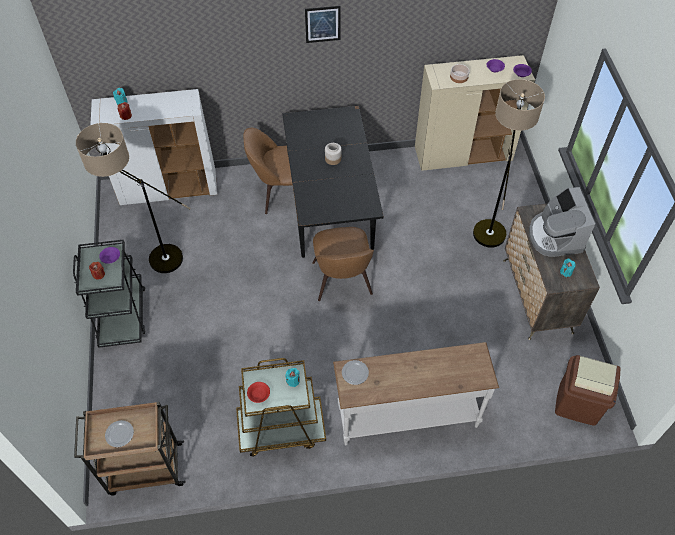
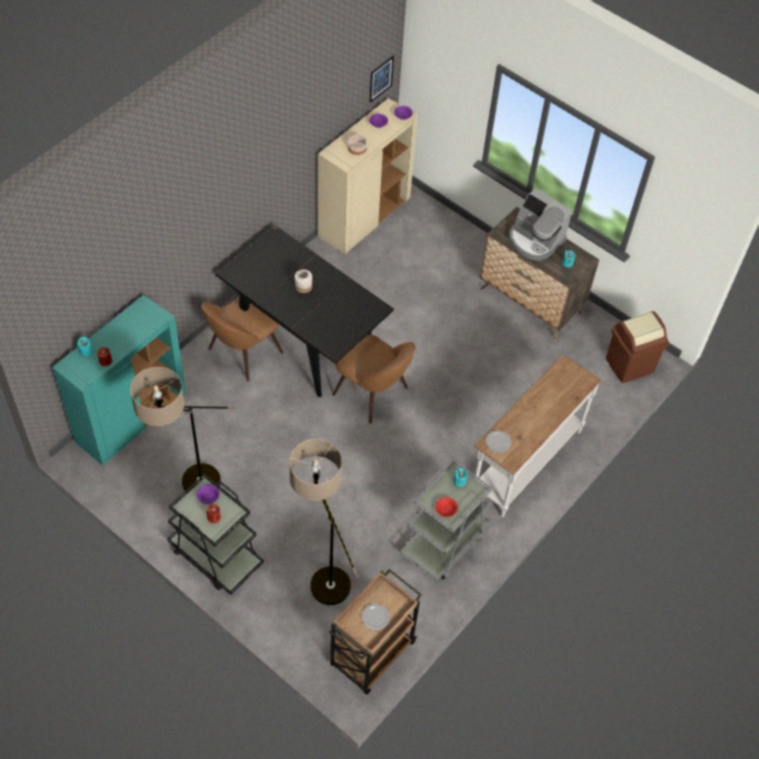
camera: 45 degrees left, 0 degrees up
white cabinet [90,89,217,205] -> turquoise cabinet [52,295,186,465]
brown cart [236,358,326,457] -> grey cart [400,460,492,581]
picture [305,6,341,43] -> picture moved to [369,55,394,103]
floor lamp [473,79,545,247] -> floor lamp moved to [289,439,358,605]

